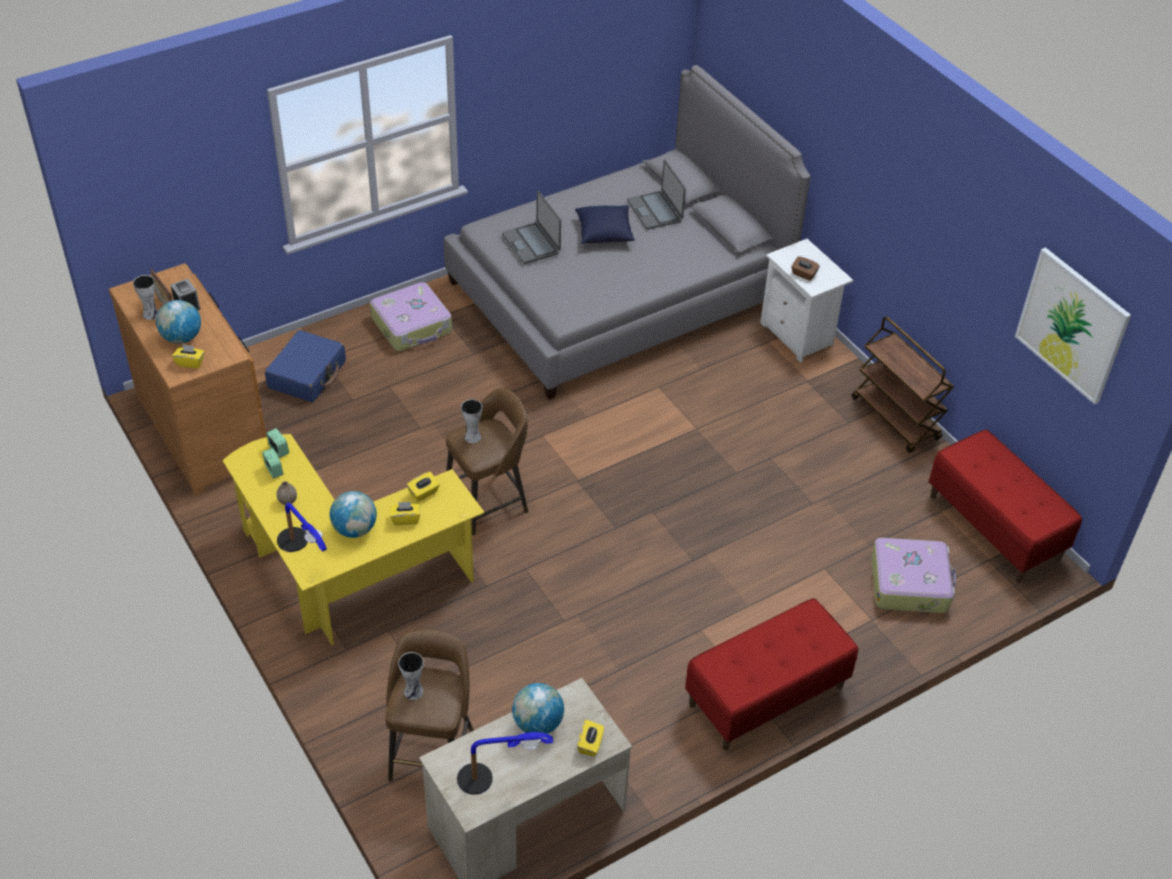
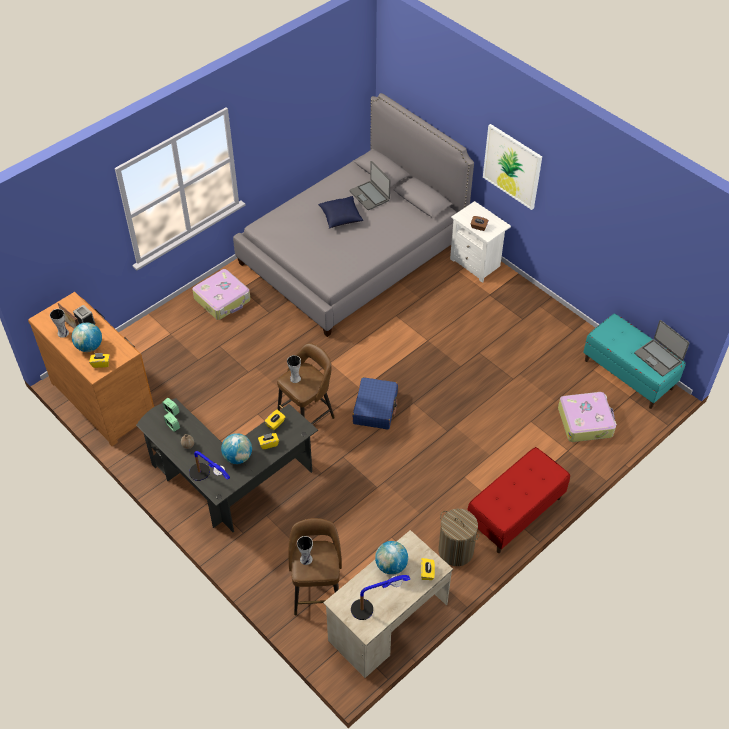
camera: 10 degrees left, 5 degrees up
yellow desk [223,434,485,645] -> black desk [136,398,318,532]
blue suitcase [265,330,346,402] -> blue suitcase moved to [353,377,398,430]
laptop [502,191,561,264] -> laptop moved to [634,320,689,376]
brown cart [852,316,954,453] -> none
red bench [929,429,1082,583] -> turquoise bench [583,314,686,409]
picture [1015,247,1131,404] -> picture moved to [483,124,542,210]
none -> laundry basket [438,509,479,566]

